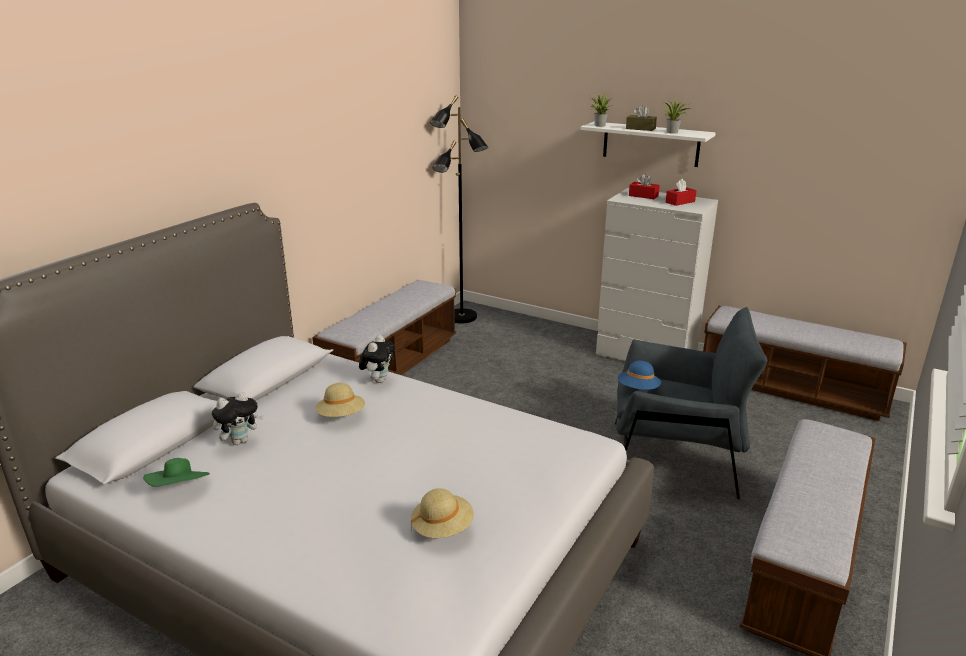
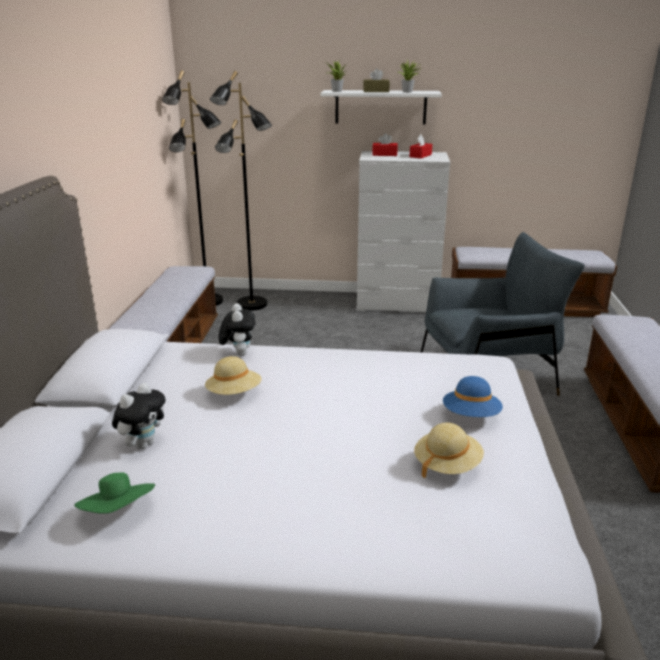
camera: 25 degrees left, 0 degrees up
blue hat [617,360,661,390] -> blue hat moved to [443,376,503,417]
none -> black floor lamp [210,71,272,311]

